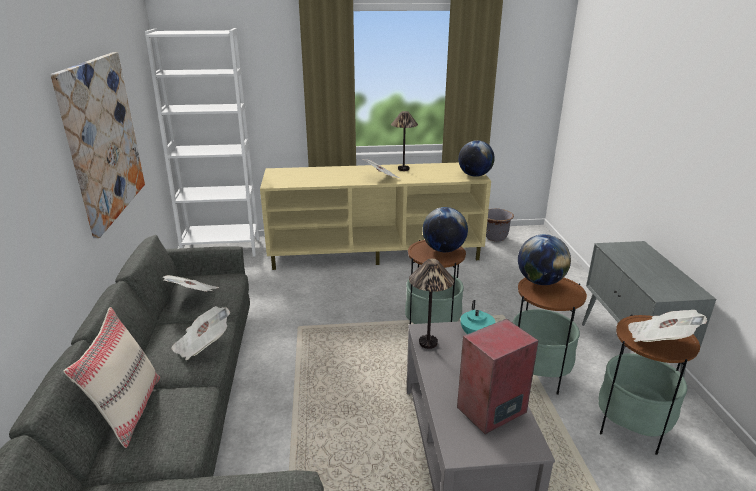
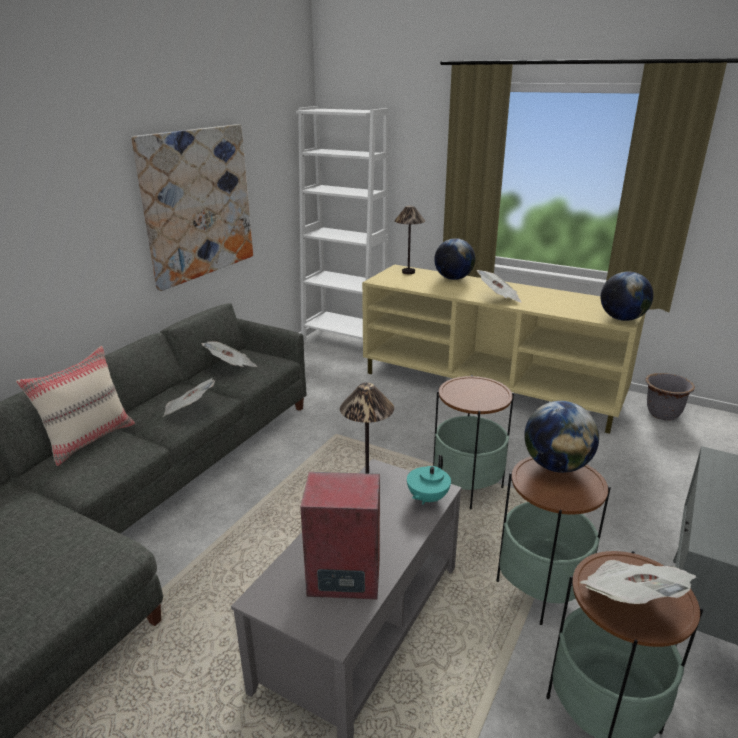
camera: 35 degrees right, 0 degrees up
table lamp [391,111,418,171] -> table lamp moved to [394,206,425,274]
globe [422,207,468,252] -> globe moved to [434,238,475,280]

